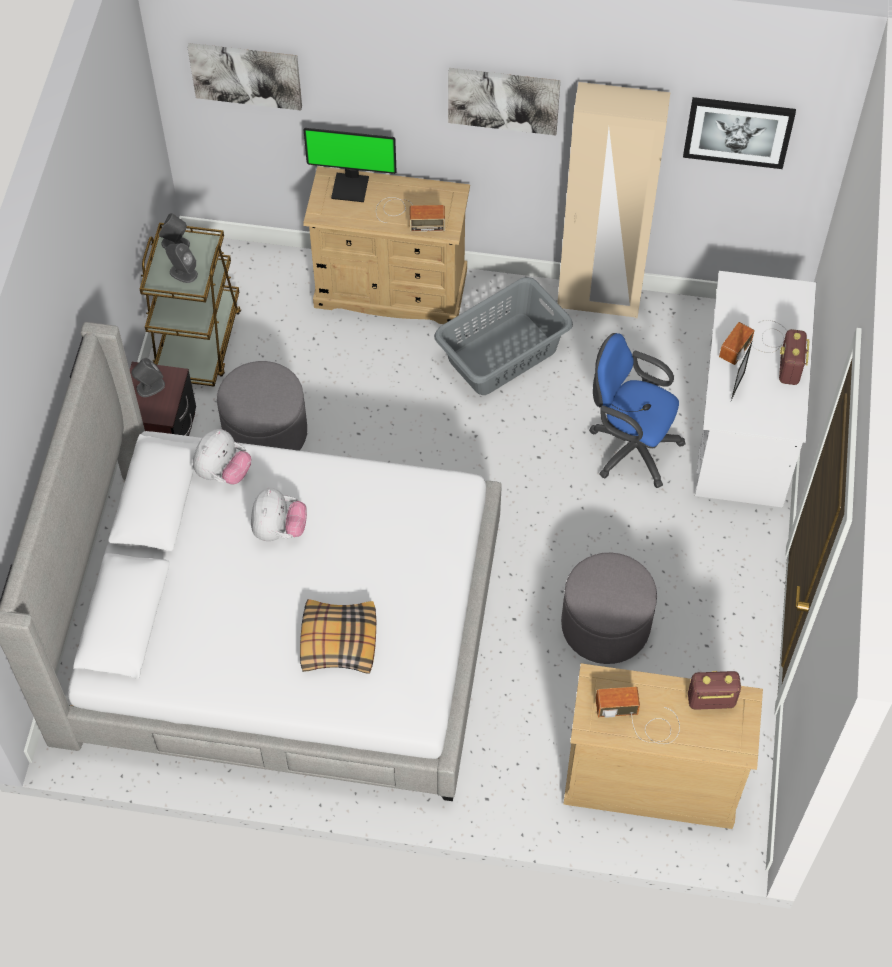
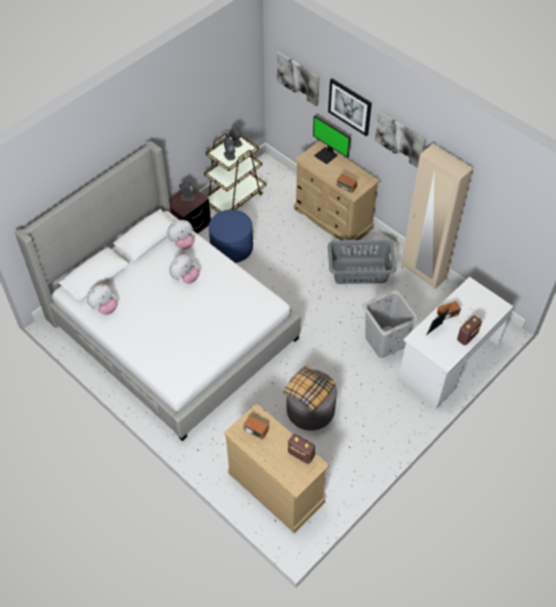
camera: 35 degrees right, 5 degrees down
grey ottoman [217,361,307,451] -> blue ottoman [209,210,253,263]
pillow [300,599,376,674] -> pillow moved to [283,365,335,412]
blue office chair [589,333,685,488] -> grey laundry basket [362,290,419,358]
picture [683,97,796,169] -> picture moved to [328,78,372,136]
none -> plush toy [87,284,118,315]

